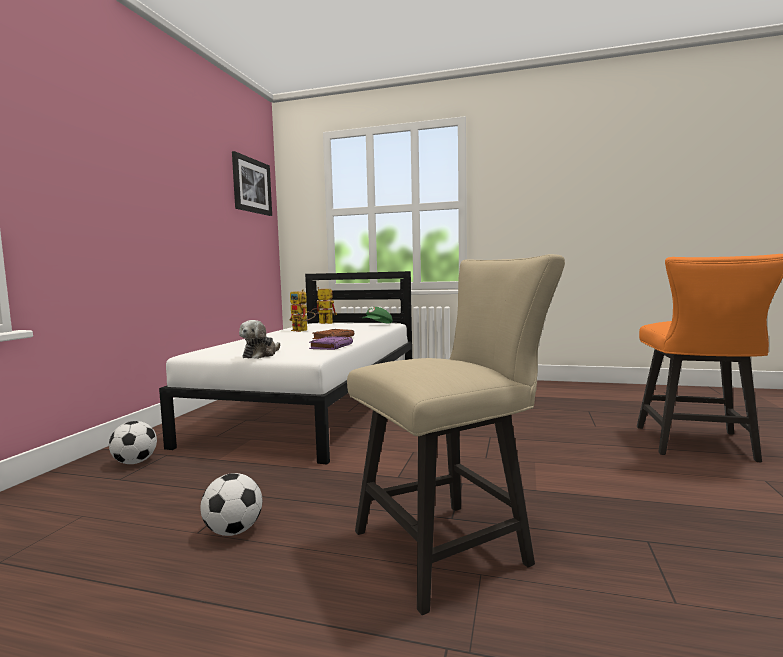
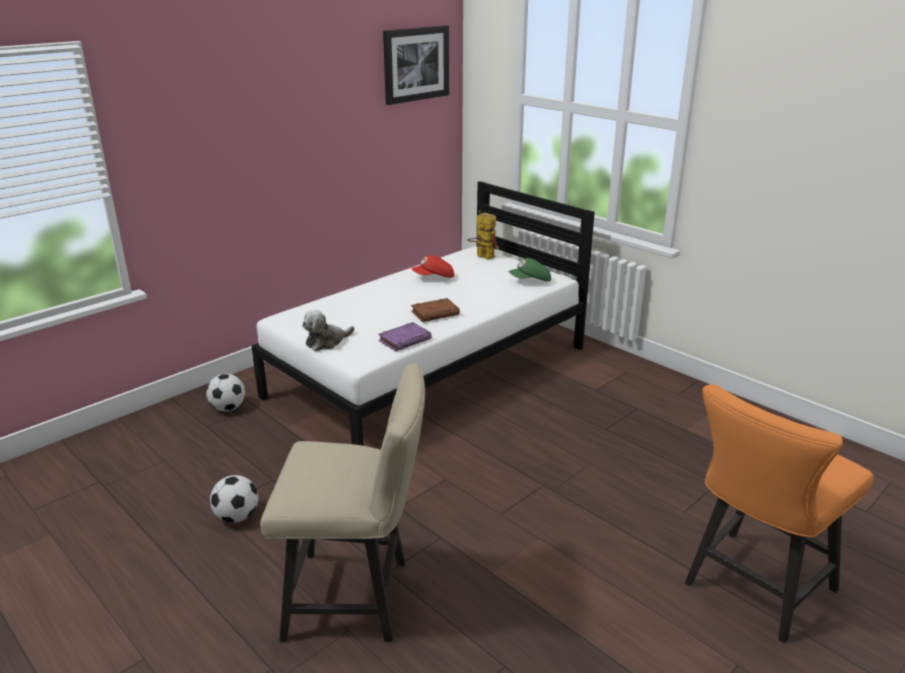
camera: 30 degrees right, 20 degrees up
toy robot [289,289,315,332] -> red cap [412,255,454,278]

